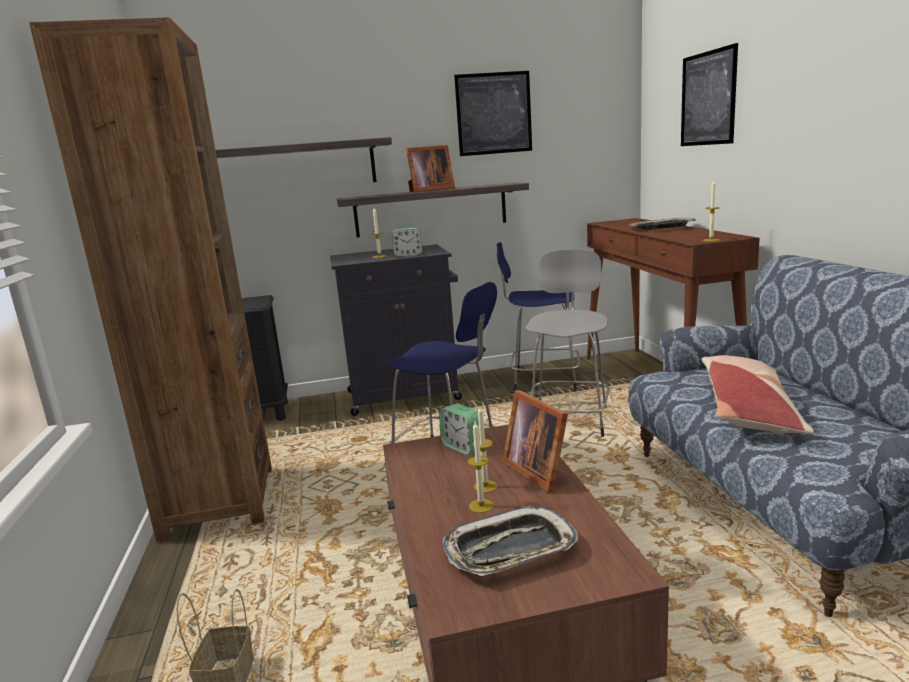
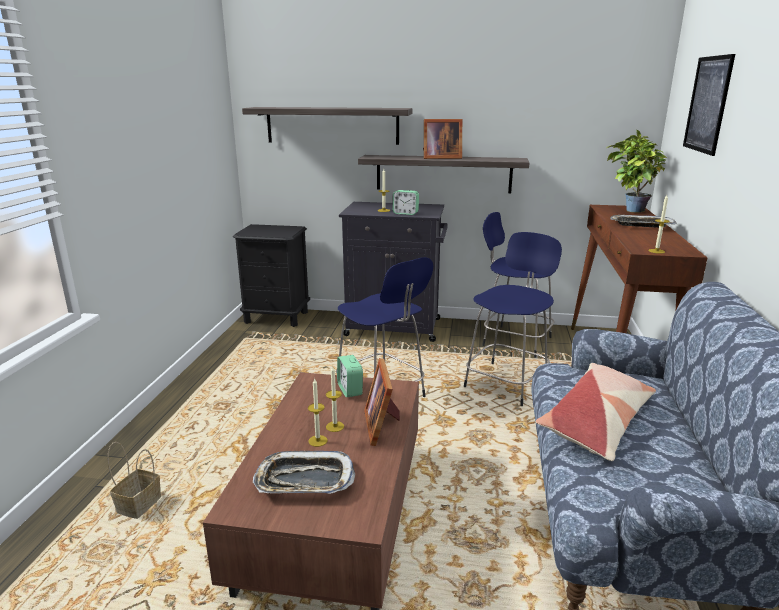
camera: 20 degrees right, 5 degrees up
brown bookcase [29,17,272,543] -> none
picture [454,71,532,156] -> none
grey stool [526,249,610,437] -> blue stool [464,232,562,406]
none -> potted plant [606,130,667,212]

